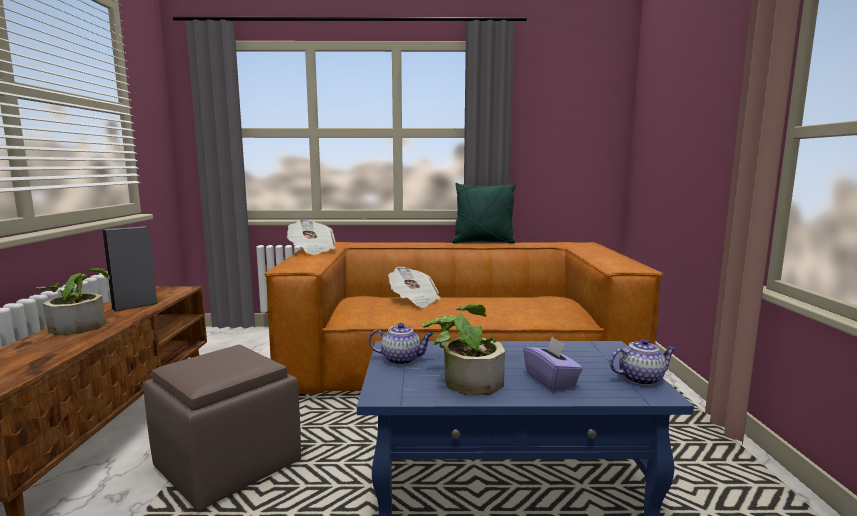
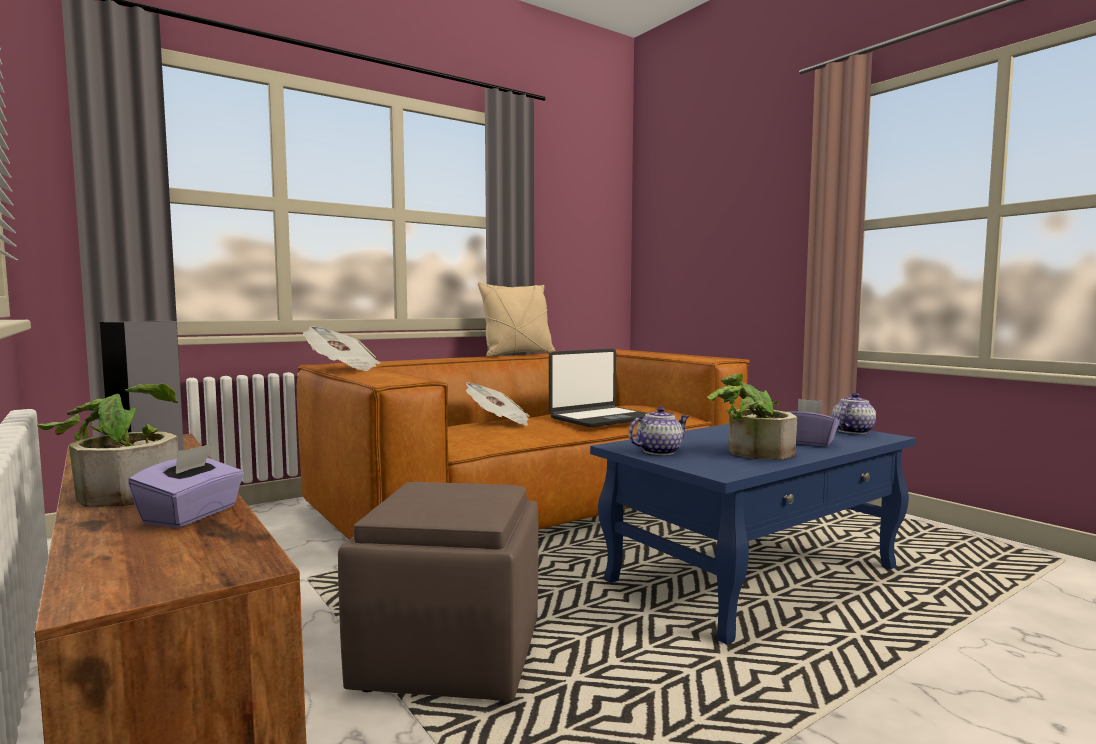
camera: 35 degrees left, 5 degrees down
green pillow [452,183,516,244] -> beige pillow [478,282,555,357]
none -> purple tissue box [128,443,244,528]
none -> laptop [549,349,647,427]

